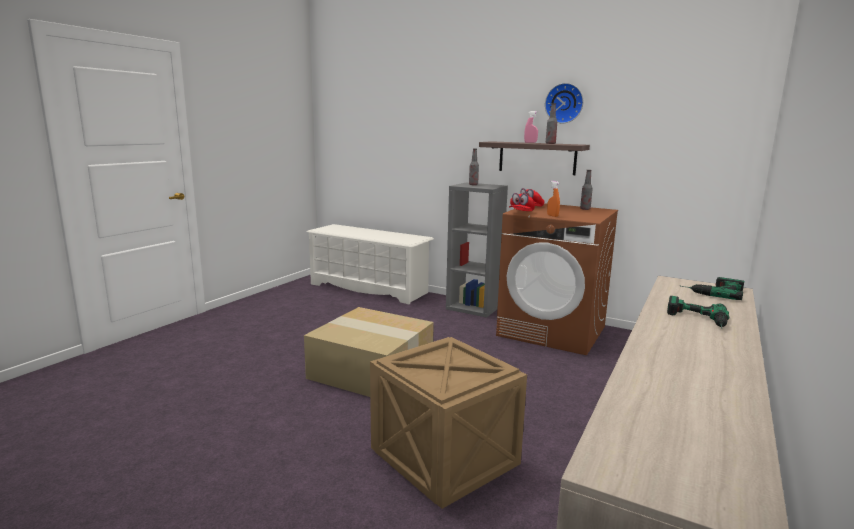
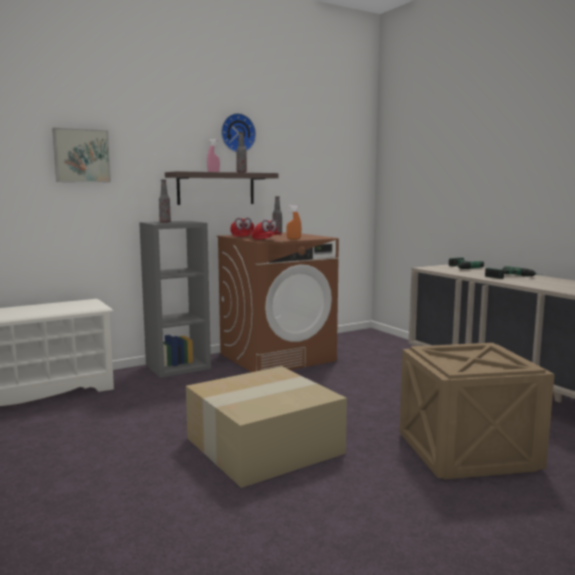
camera: 60 degrees left, 5 degrees down
none -> picture [52,128,111,182]

